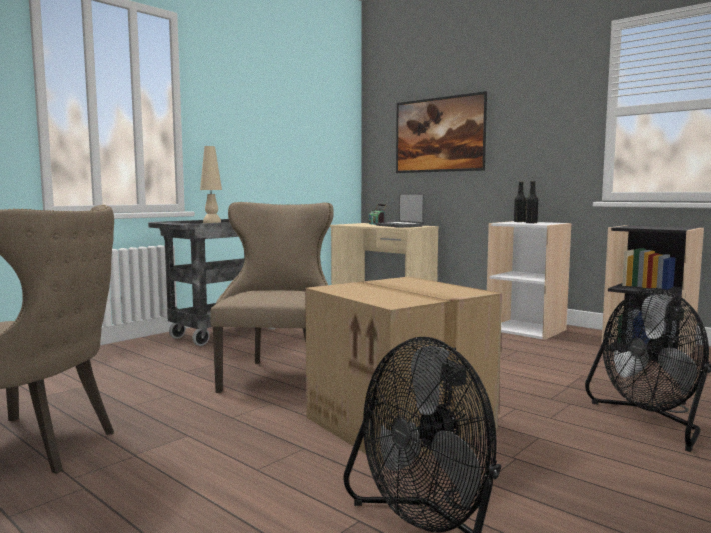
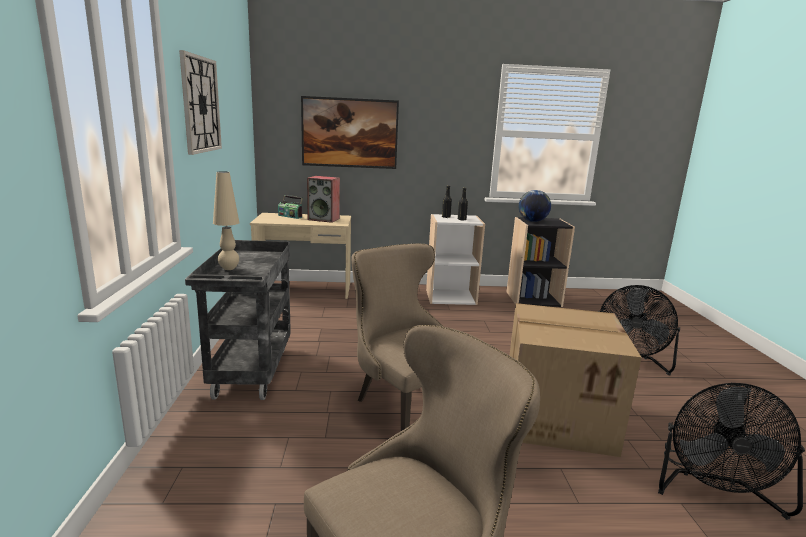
camera: 45 degrees left, 10 degrees up
laptop [376,194,425,228] -> speaker [307,176,340,223]
none -> wall clock [179,50,222,155]
none -> globe [519,190,551,222]

